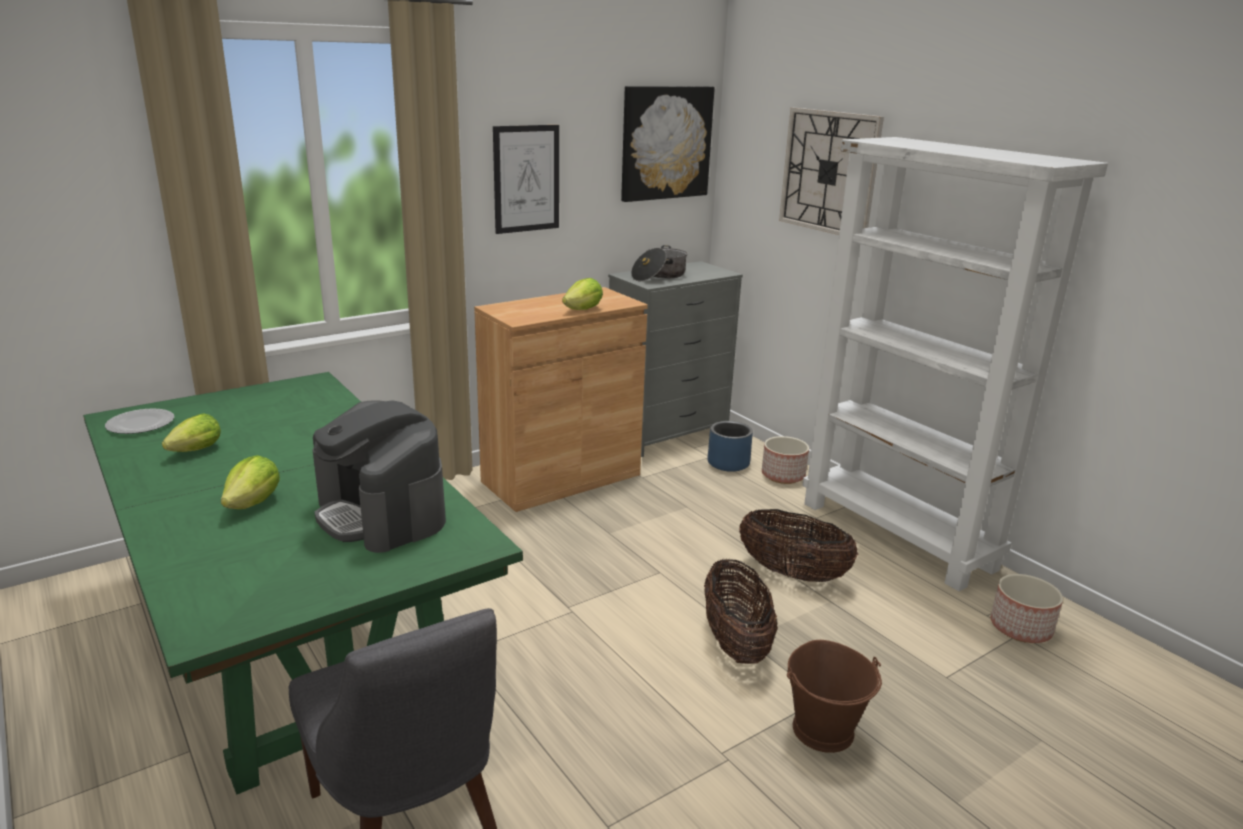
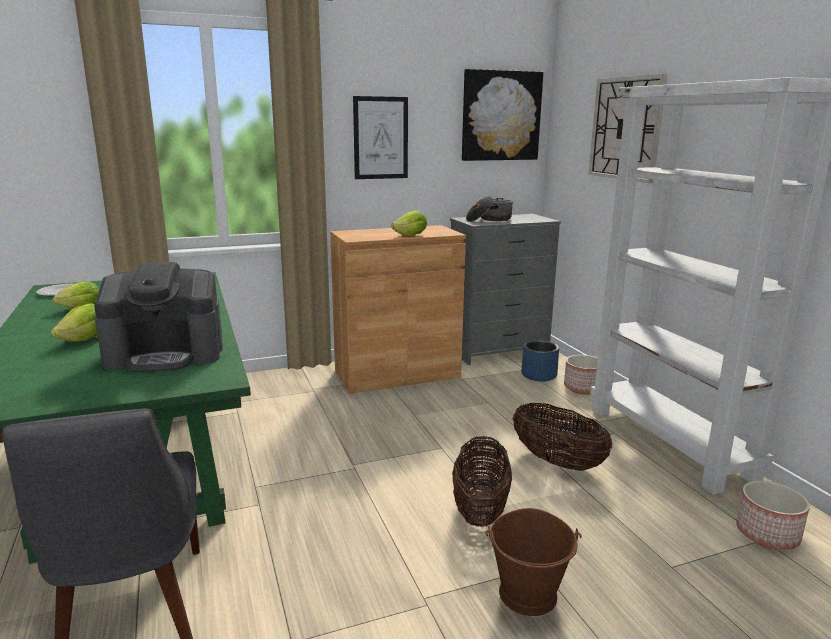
camera: 15 degrees right, 5 degrees down
coffee machine [313,400,446,553] -> coffee machine turned 75 degrees counterclockwise [94,262,223,372]

